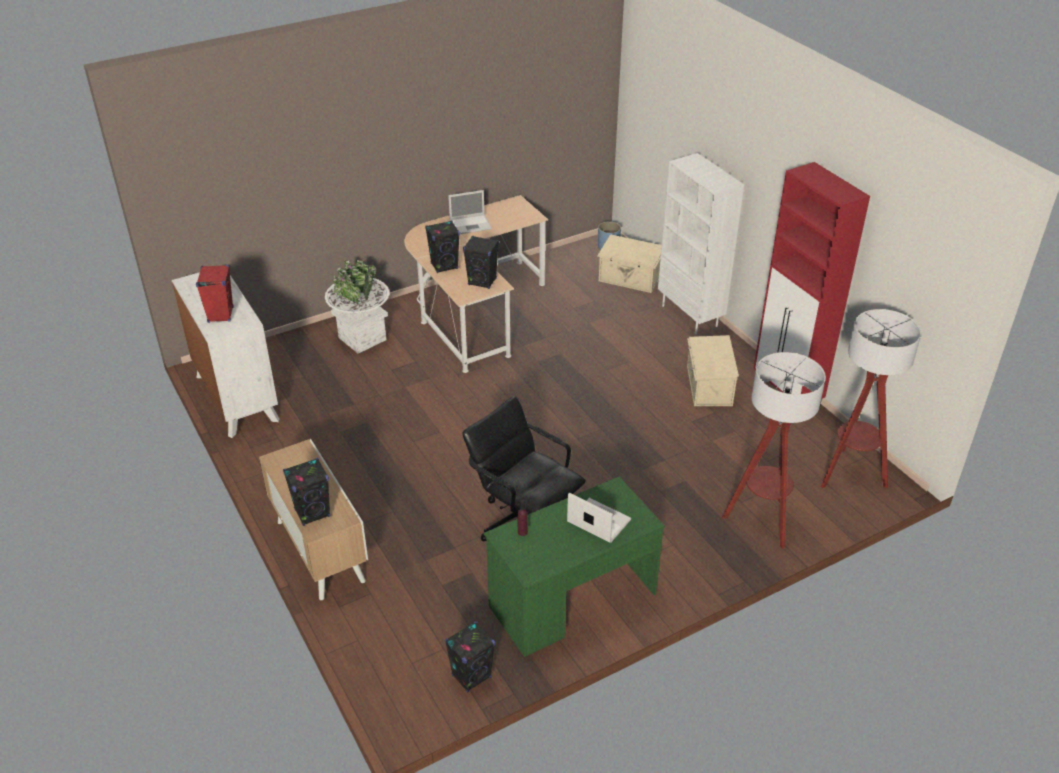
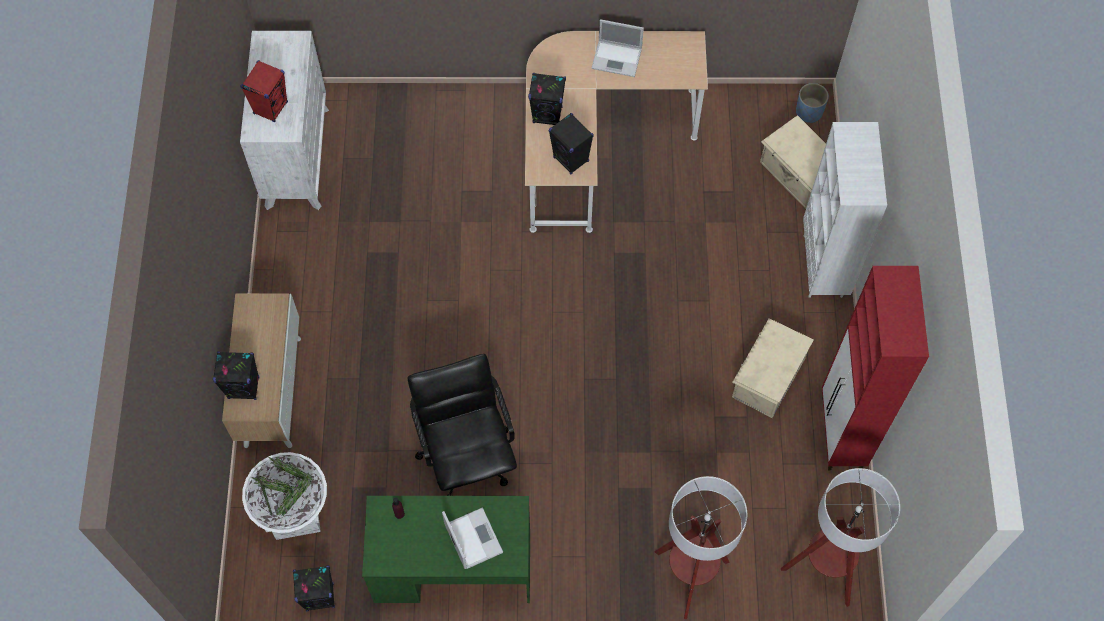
camera: 30 degrees right, 25 degrees up
white planter [325,259,389,353] -> white planter moved to [242,452,327,540]

